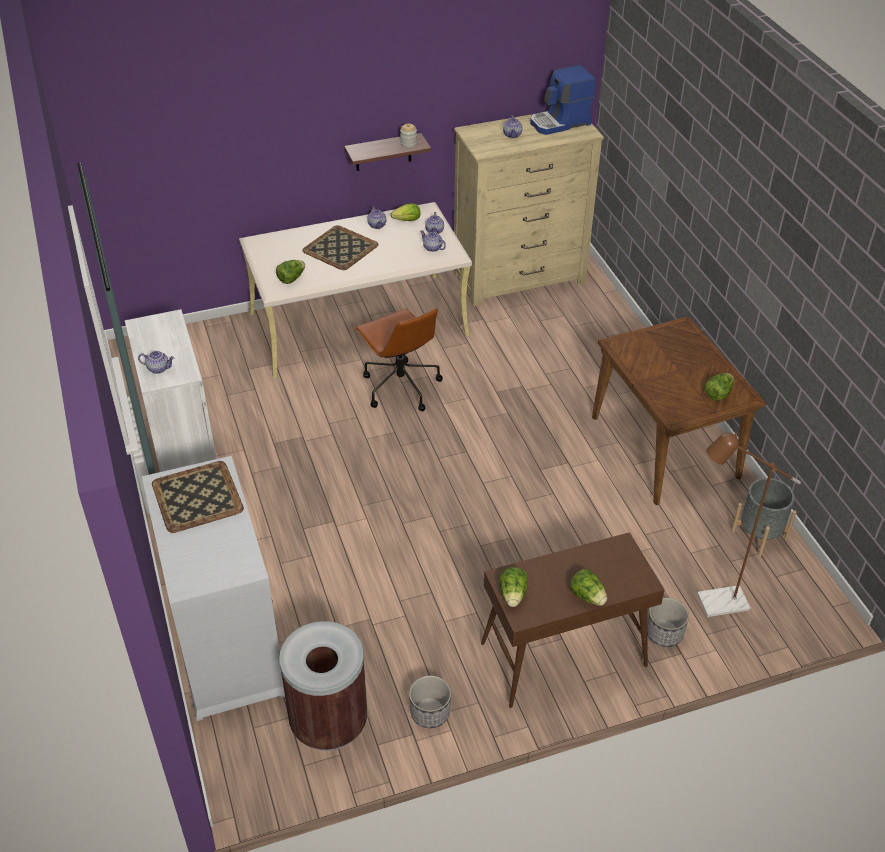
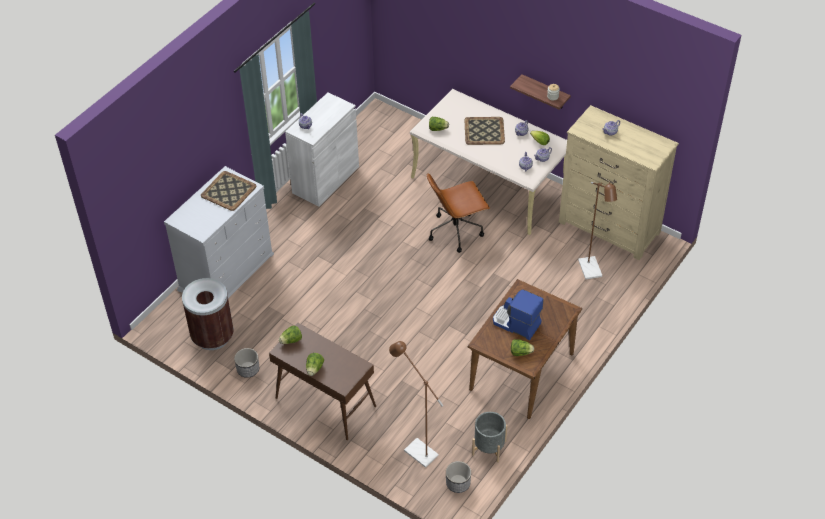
camera: 55 degrees right, 5 degrees up
brown office chair [354,308,443,411] -> brown office chair turned 45 degrees clockwise [427,173,490,253]
coffee machine [530,65,596,135] -> coffee machine moved to [493,289,544,340]
planter [647,598,689,647] -> planter moved to [446,461,471,493]
none -> brown floor lamp [578,182,617,280]

